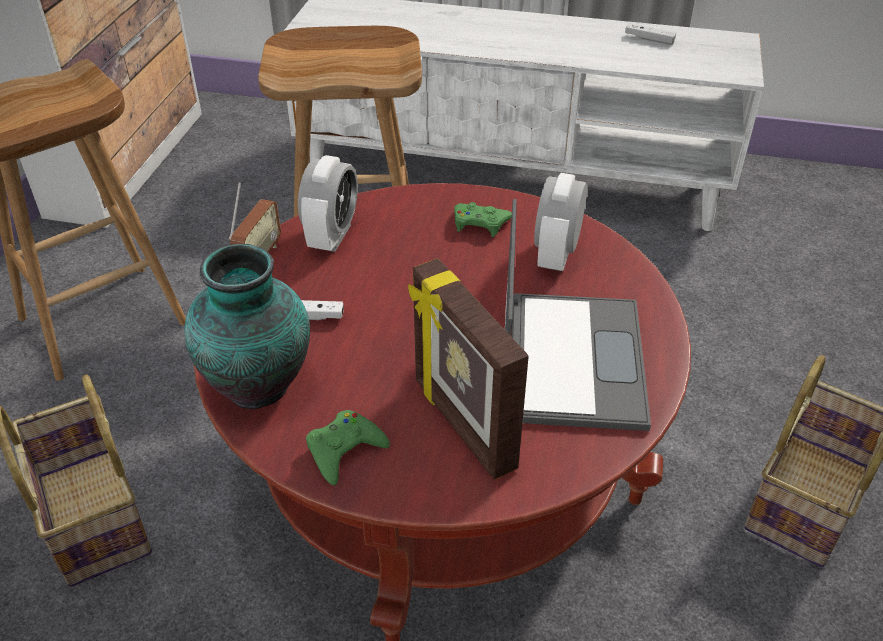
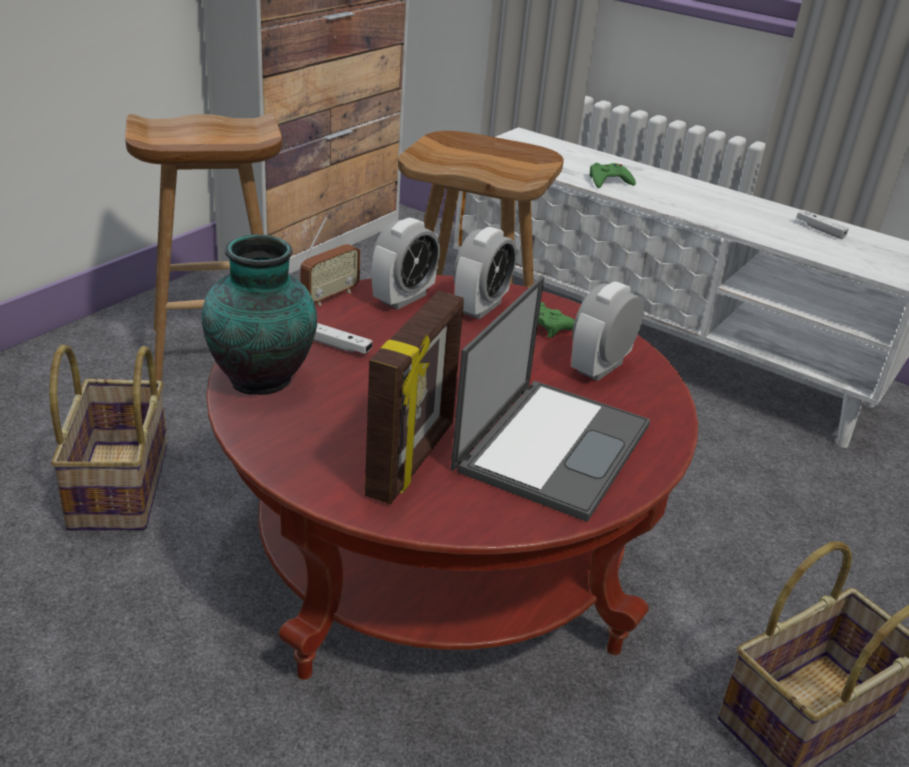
camera: 20 degrees right, 10 degrees down
green game controller [306,410,390,485] -> green game controller moved to [590,163,636,188]
picture frame [408,258,529,480] -> picture frame turned 150 degrees counterclockwise [365,291,464,504]
none -> alarm clock [454,227,517,319]

